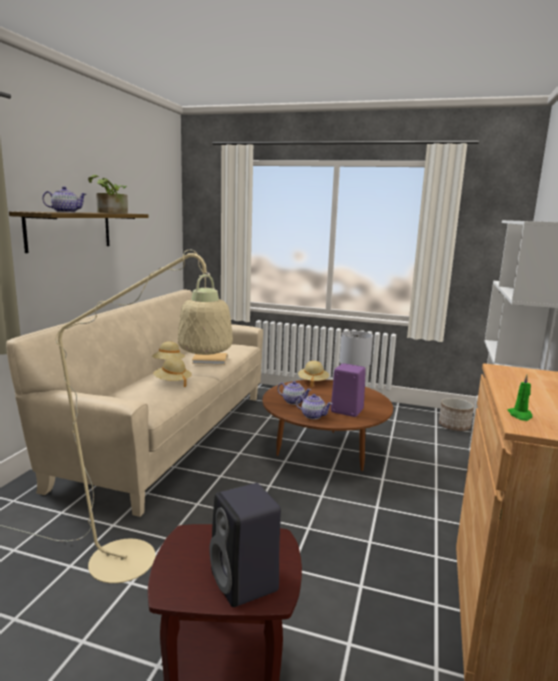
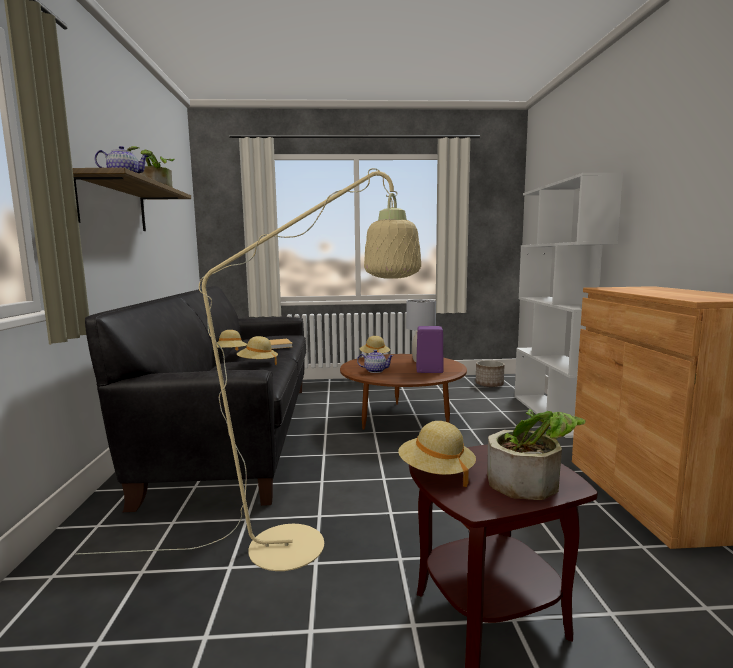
camera: 20 degrees left, 5 degrees down
beige sofa [6,289,263,517] -> black sofa [85,286,306,512]
black speaker [210,483,281,607] -> potted plant [487,409,586,500]
teapot [295,394,333,419] -> none
green candle [508,375,532,421] -> none
none -> beige hat [398,421,476,487]

